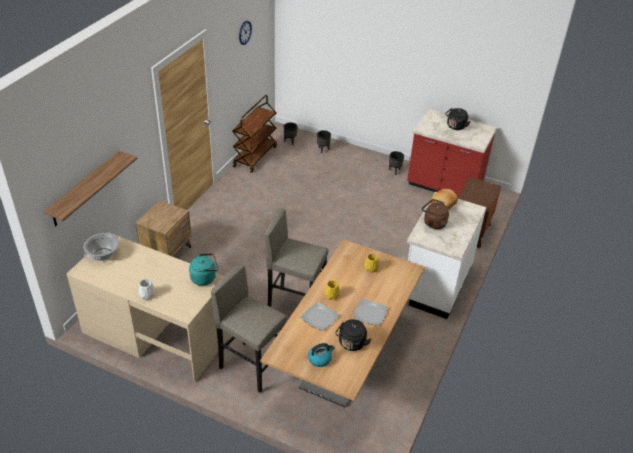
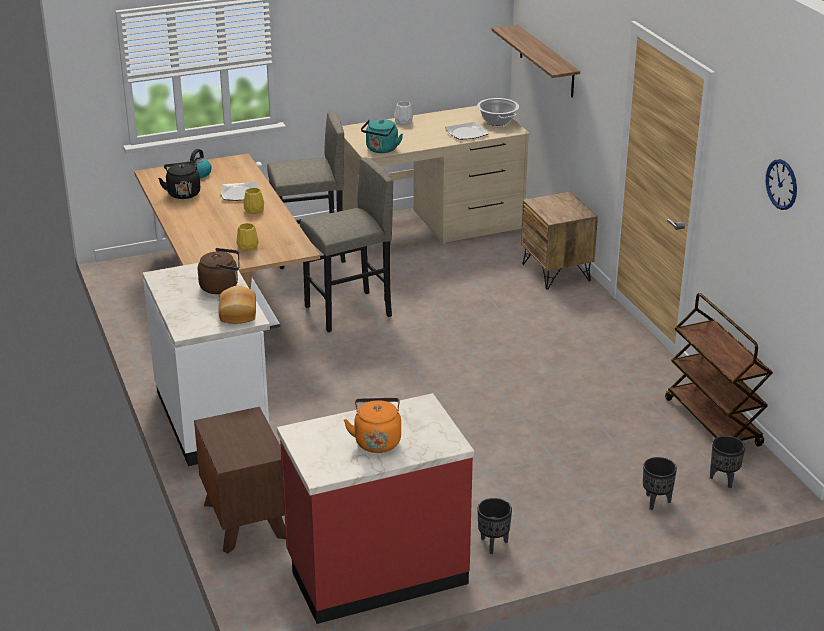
camera: 135 degrees right, 10 degrees down
plate [353,299,388,326] -> plate moved to [445,122,489,140]
black kettle [445,108,471,130] -> orange kettle [344,398,401,453]

